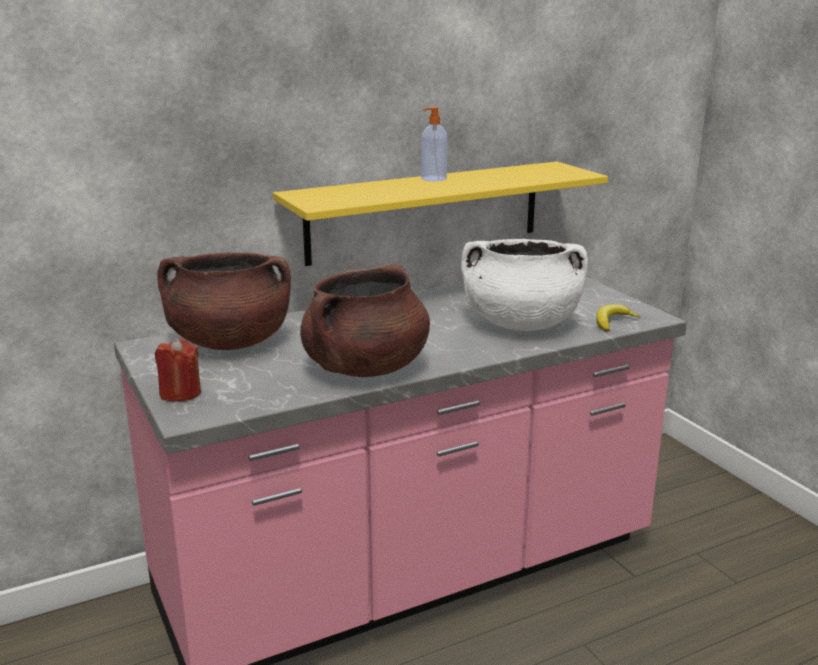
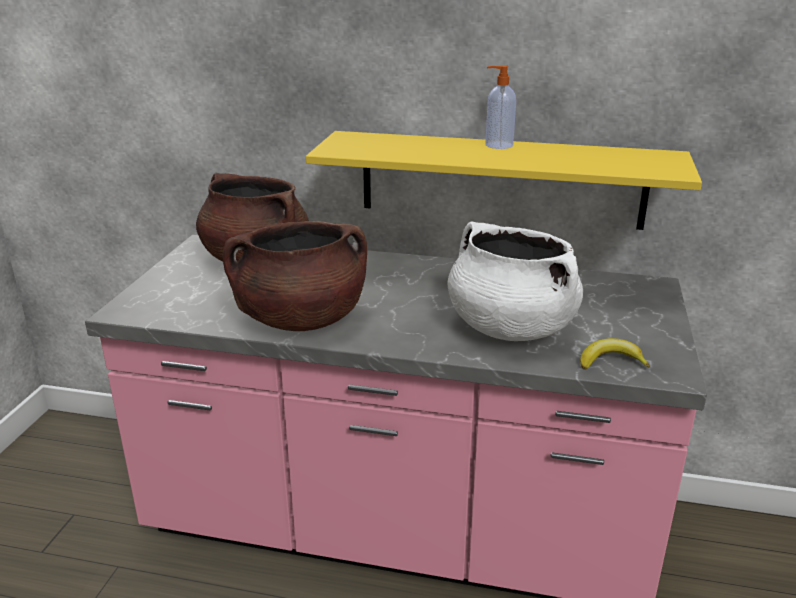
camera: 40 degrees right, 5 degrees up
red candle [155,338,201,402] -> none

